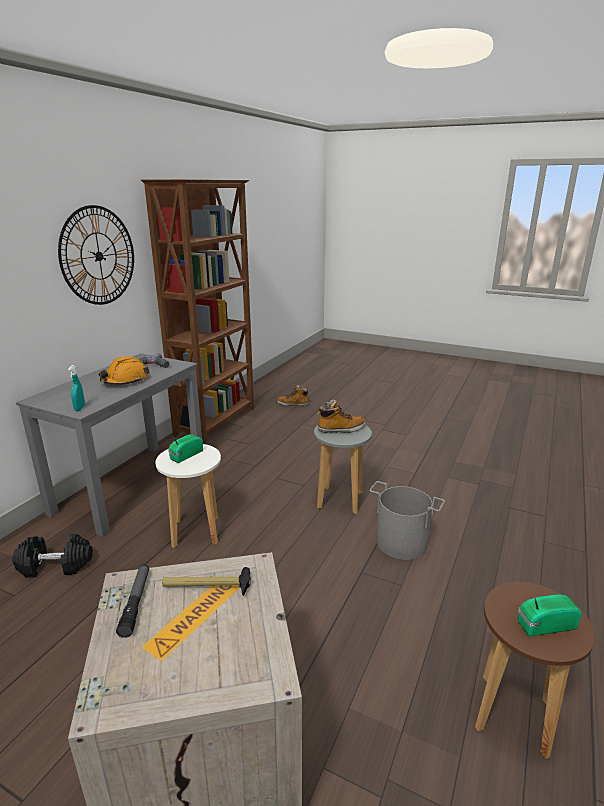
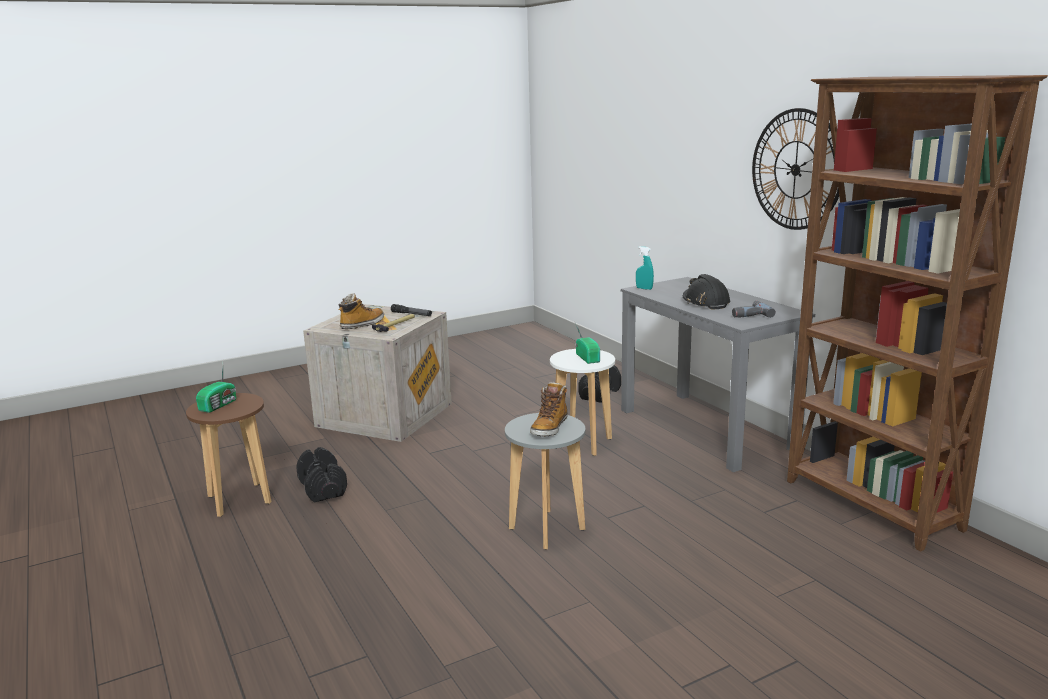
camera: 125 degrees right, 5 degrees down
orange hard hat [99,356,150,385] -> black hard hat [683,274,730,309]
boot [277,385,309,406] -> boot moved to [339,293,384,329]
grey bucket [369,481,445,560] -> none
none -> black dumbbell [296,447,347,502]

